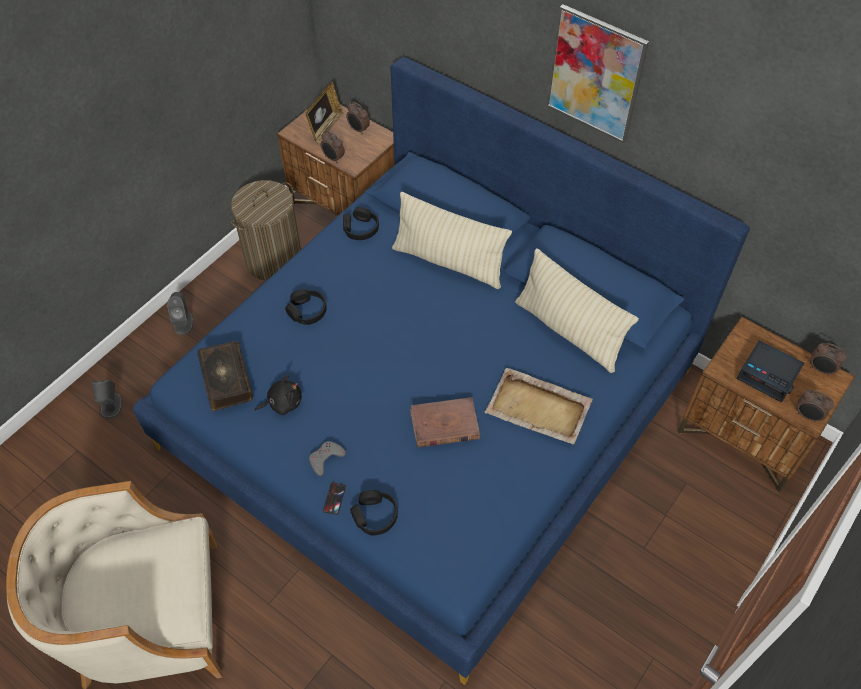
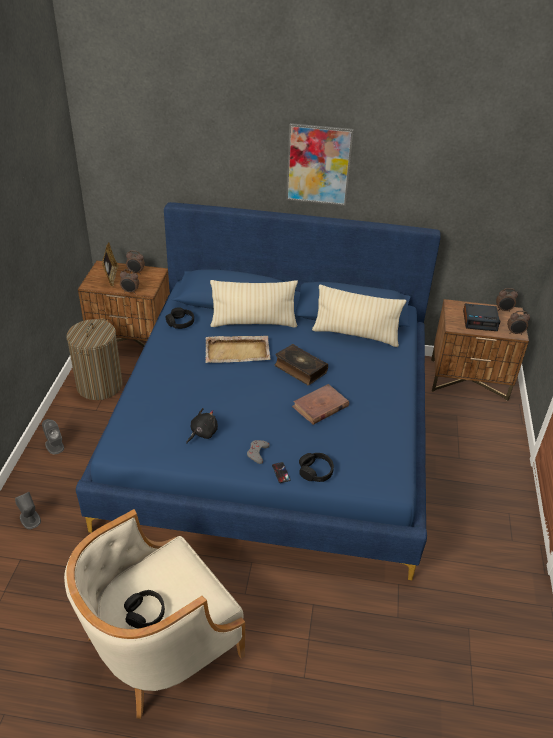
camera: 30 degrees left, 15 degrees down
book [197,341,253,411] -> book moved to [275,344,328,385]
black headphones [285,289,326,325] -> black headphones moved to [124,590,165,629]
beige tray [485,368,593,445] -> beige tray moved to [205,336,270,363]

